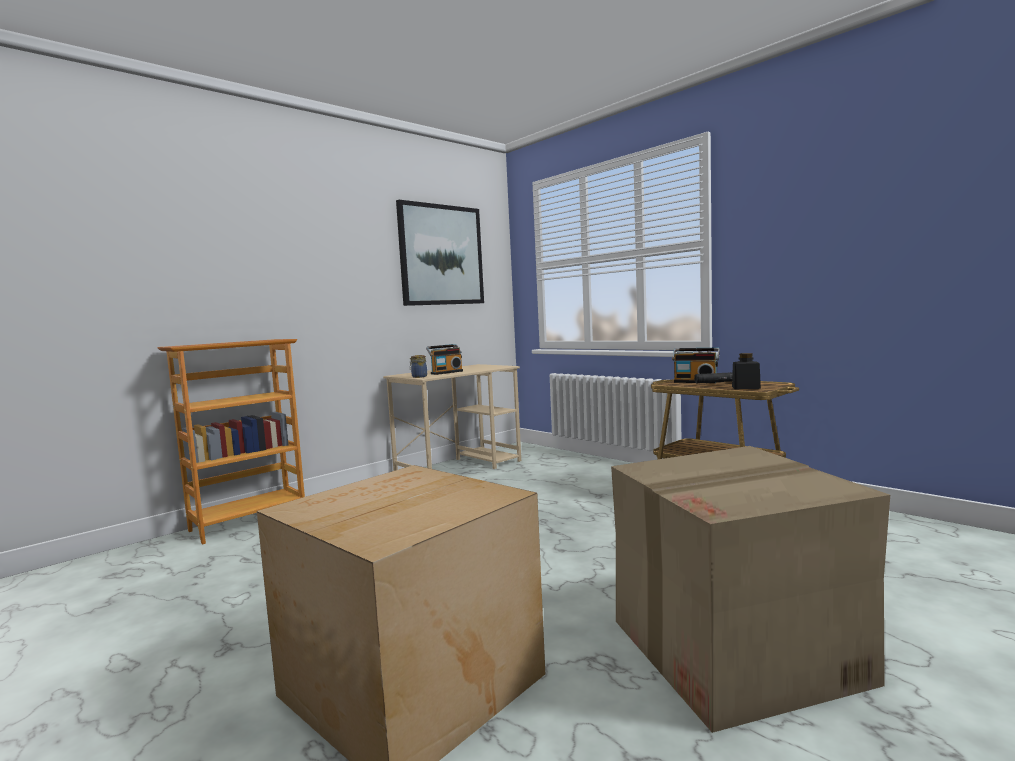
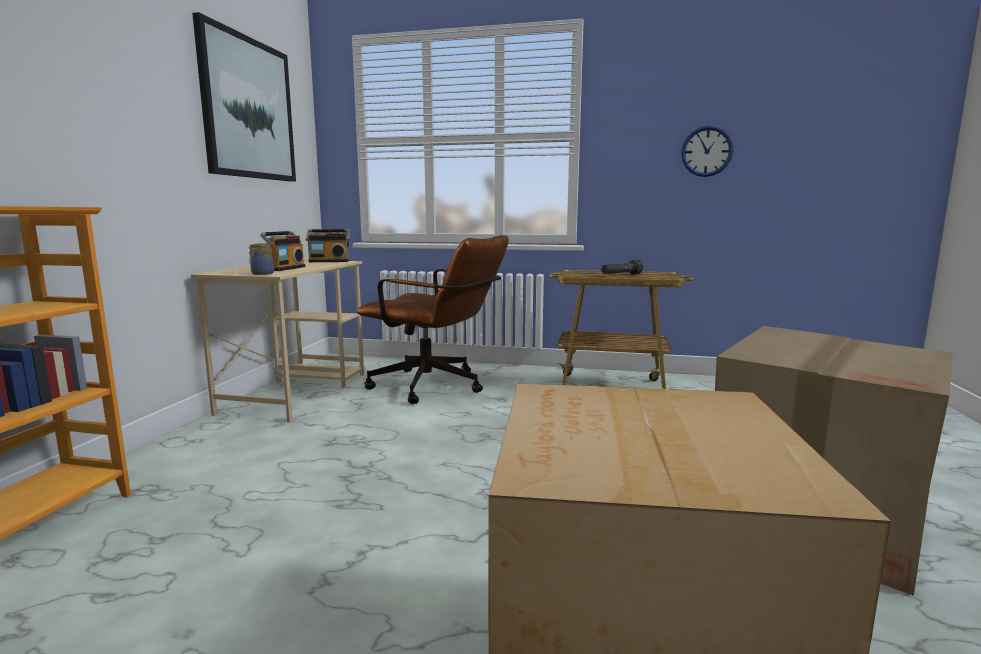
camera: 35 degrees left, 5 degrees up
radio [672,348,720,383] -> radio moved to [306,229,350,262]
black jar [732,353,761,389] -> none
none -> brown office chair [357,235,509,404]
none -> wall clock [681,126,733,177]

